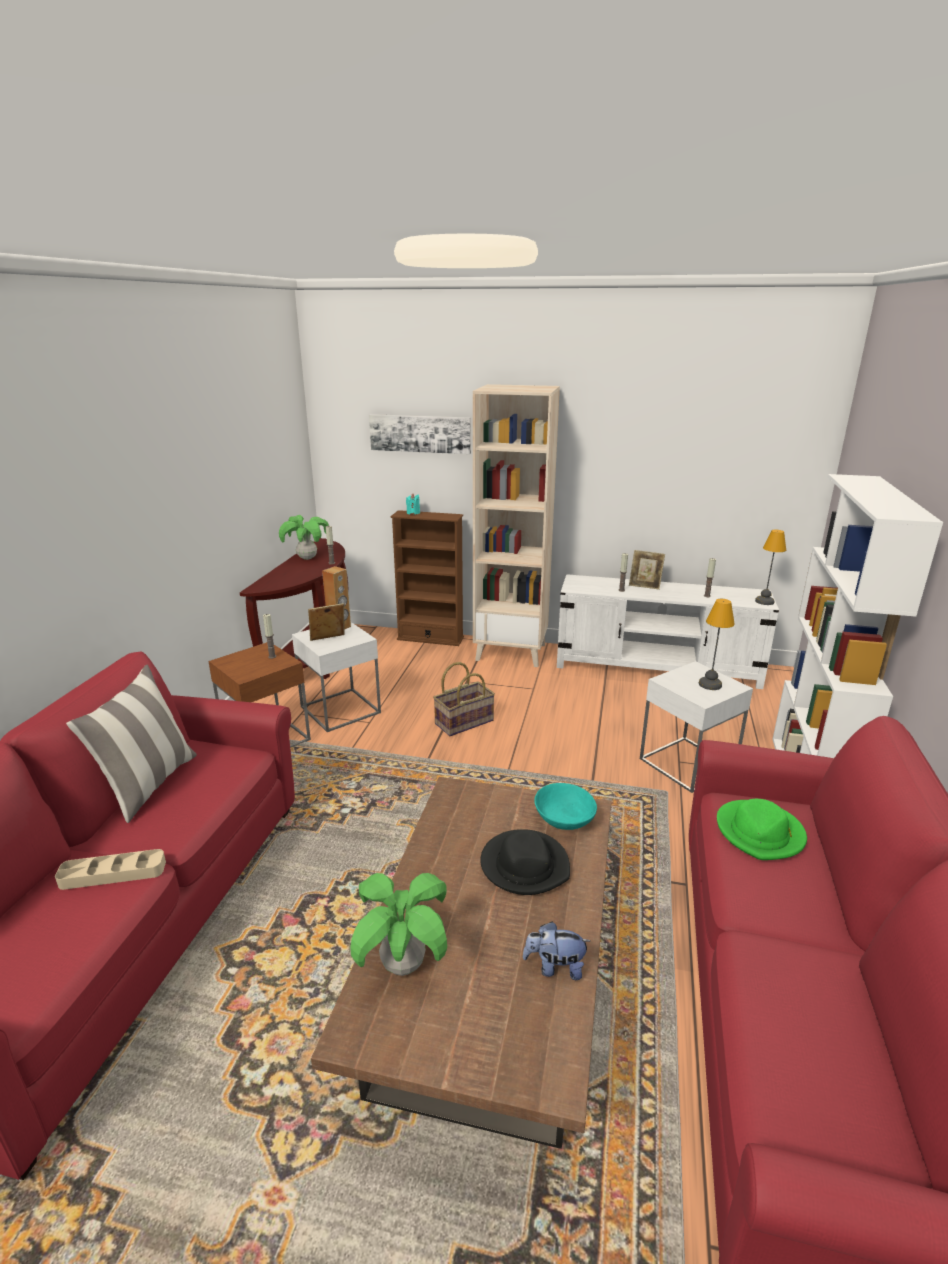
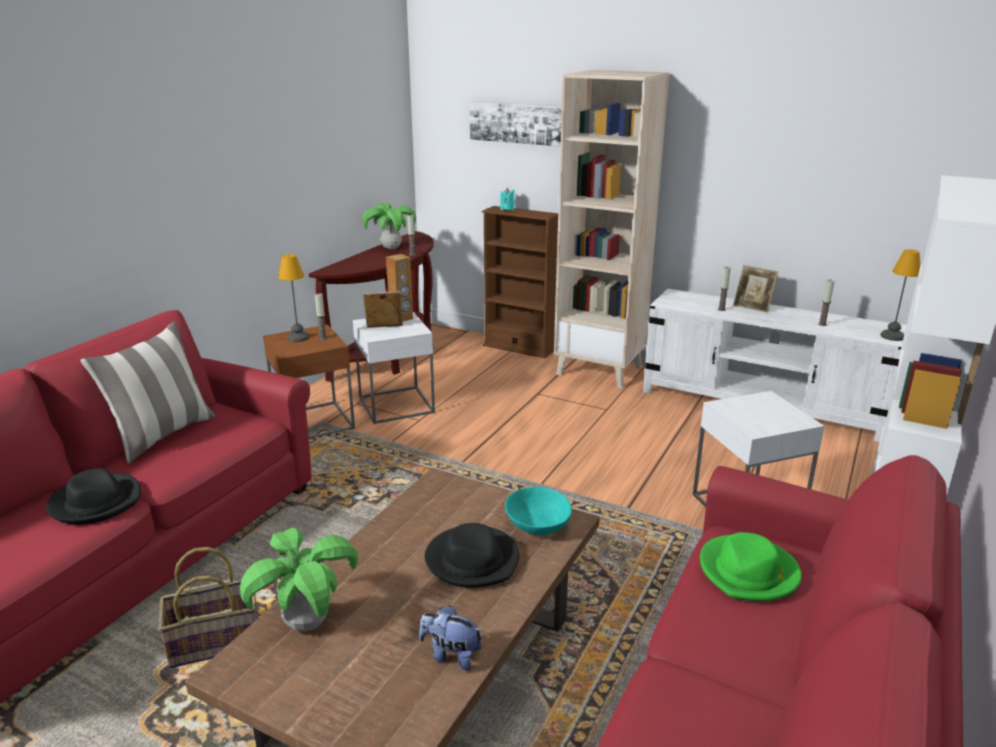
camera: 15 degrees right, 0 degrees up
beige tray [55,849,166,890] -> black hat [46,469,141,525]
basket [433,662,495,736] -> basket moved to [158,547,259,668]
table lamp [699,599,735,690] -> table lamp moved to [278,254,309,342]

